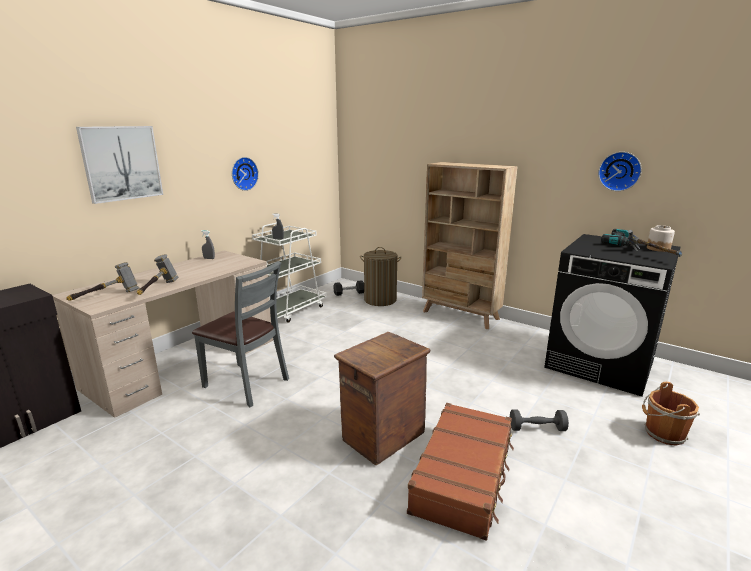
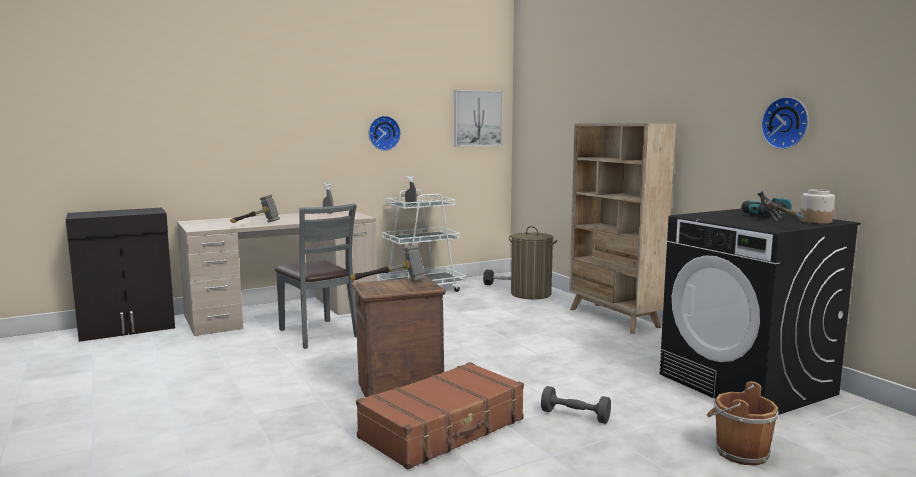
camera: 25 degrees right, 10 degrees down
hammer [66,262,139,301] -> hammer moved to [350,245,426,282]
picture [76,126,163,204] -> picture moved to [454,90,503,146]

